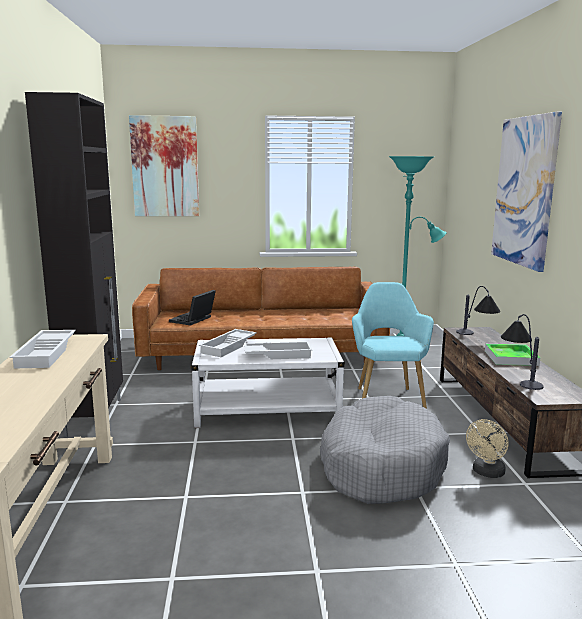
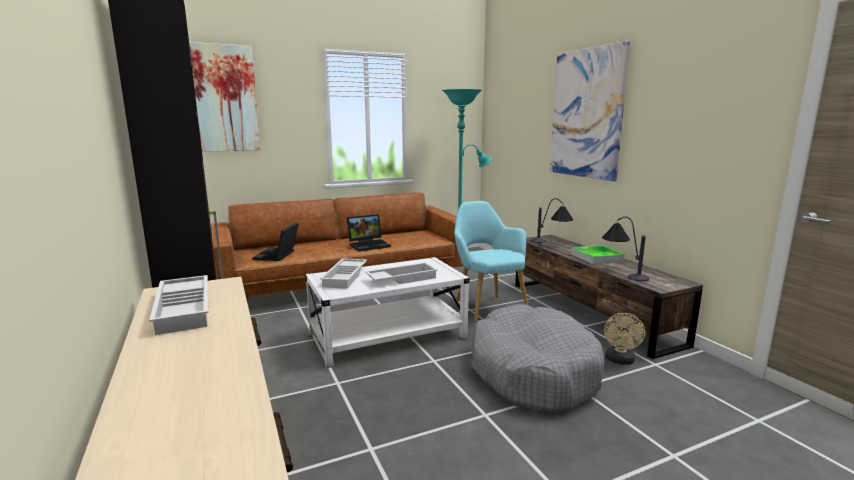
camera: 20 degrees left, 0 degrees up
none -> laptop [347,214,391,251]

